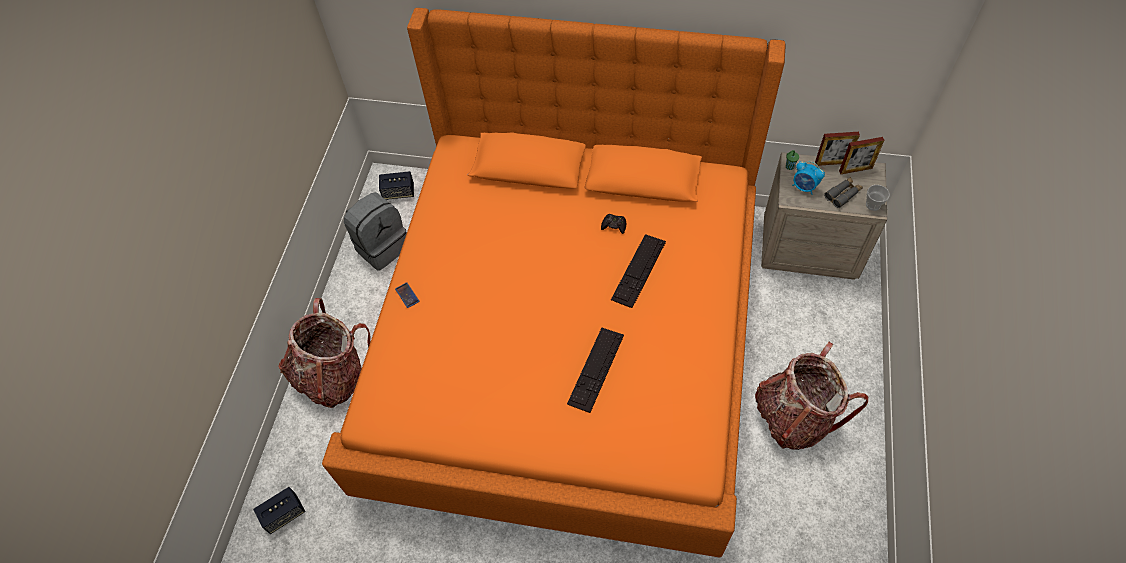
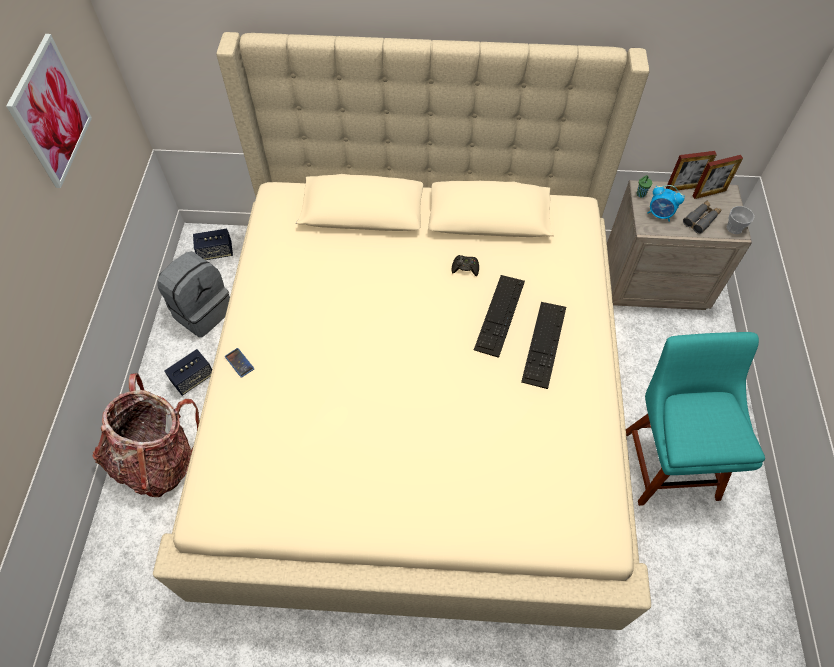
camera: 10 degrees left, 0 degrees up
speaker [253,487,305,534] -> speaker moved to [164,349,212,396]
orange bed [322,8,786,557] -> beige bed [153,32,651,630]
keyboard [567,328,624,413] -> keyboard moved to [521,302,566,389]
backpack [755,342,868,450] -> turquoise chair [626,332,765,506]
none -> picture [6,34,92,188]

